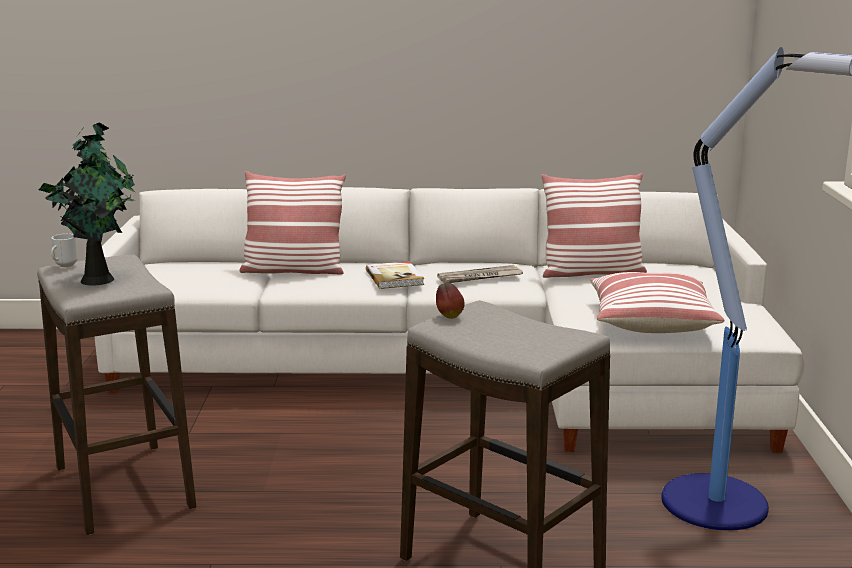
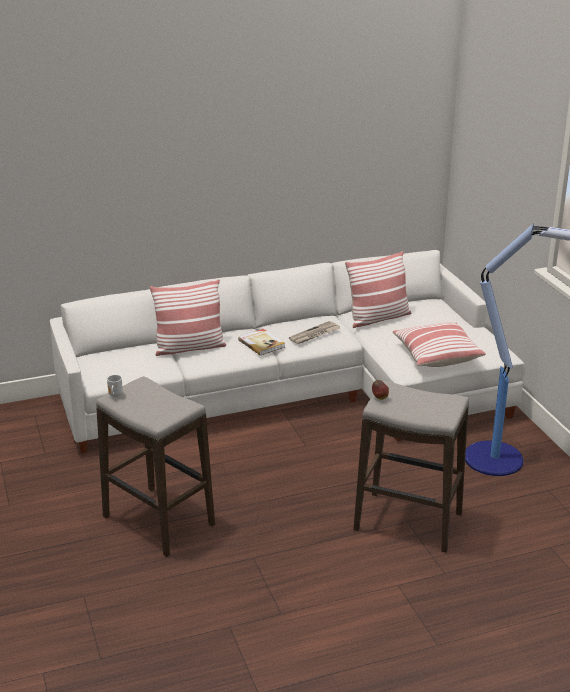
camera: 20 degrees left, 10 degrees up
potted plant [39,122,136,285] -> none

